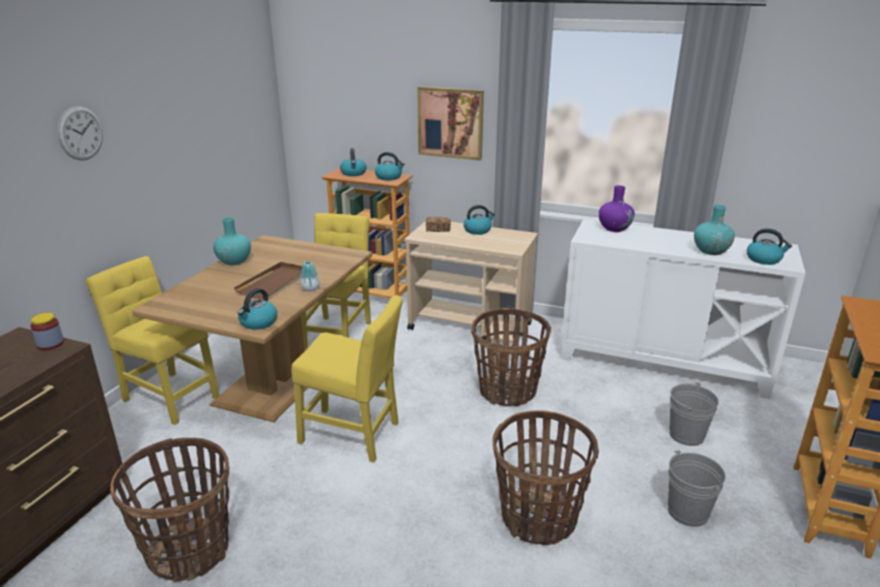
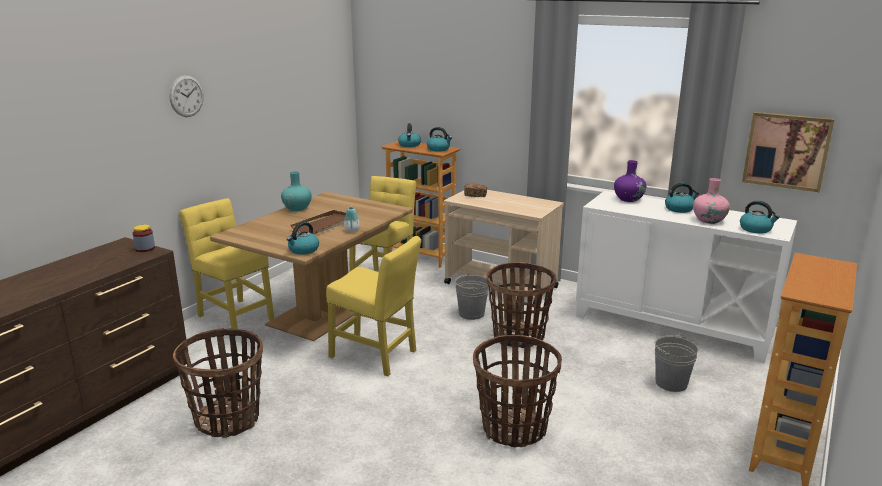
camera: 10 degrees right, 5 degrees down
picture [417,86,484,160] -> picture moved to [742,112,835,192]
kettle [464,205,495,235] -> kettle moved to [665,183,699,213]
grey bucket [668,450,726,527] -> grey bucket moved to [455,273,489,320]
turquoise vase [694,205,735,255] -> pink vase [693,178,730,224]

